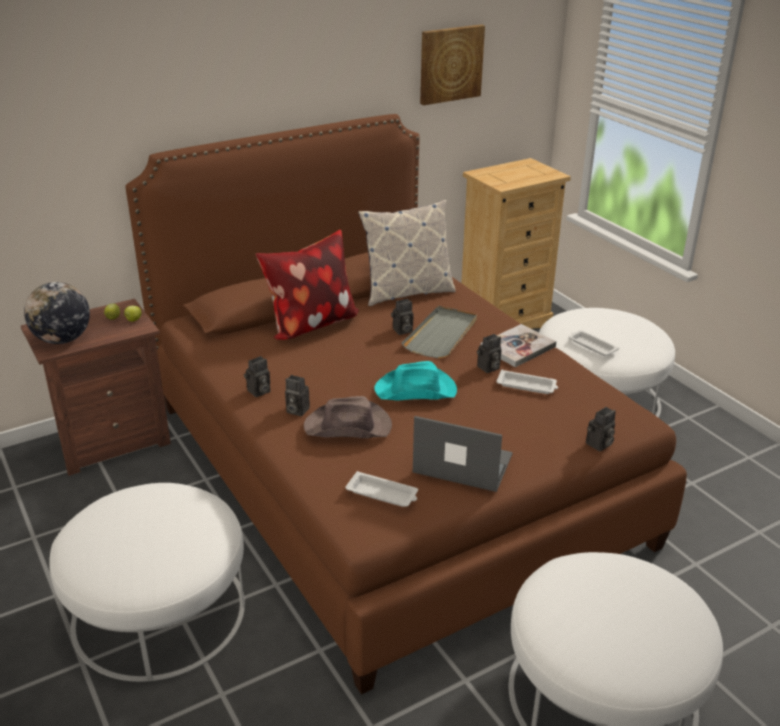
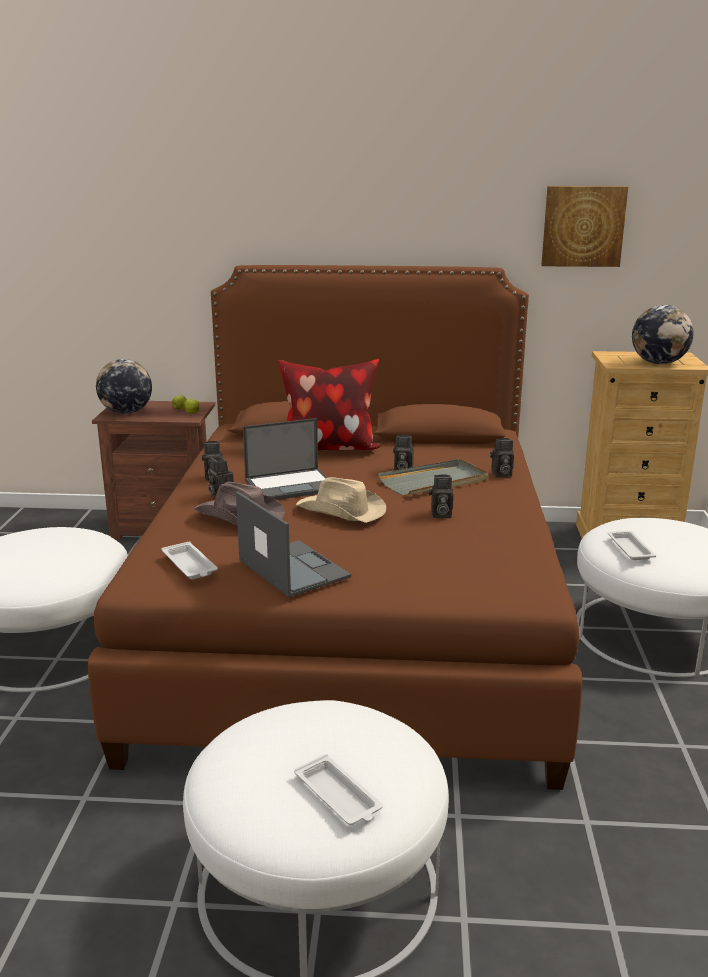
camera: 35 degrees right, 10 degrees down
pillow [358,200,456,306] -> none
turquoise hat [374,361,457,401] -> beige hat [296,477,386,523]
book [481,324,557,367] -> none
white tray [496,370,558,394] -> white tray moved to [294,754,383,825]
camera [586,407,616,451] -> camera moved to [490,438,514,477]
none -> laptop [243,418,328,500]
none -> globe [632,305,694,364]

